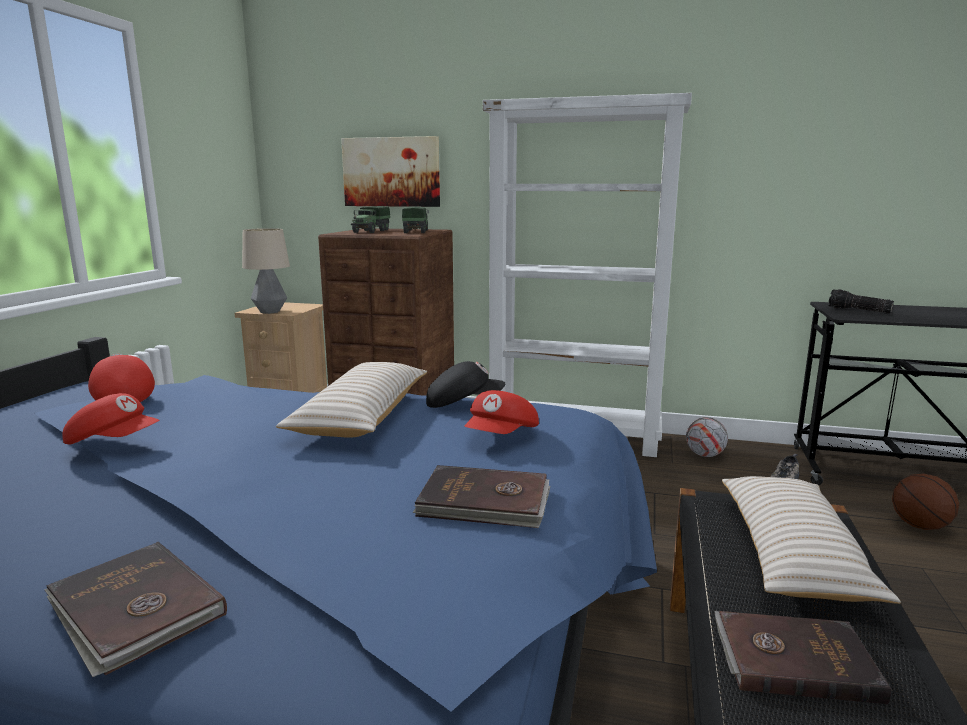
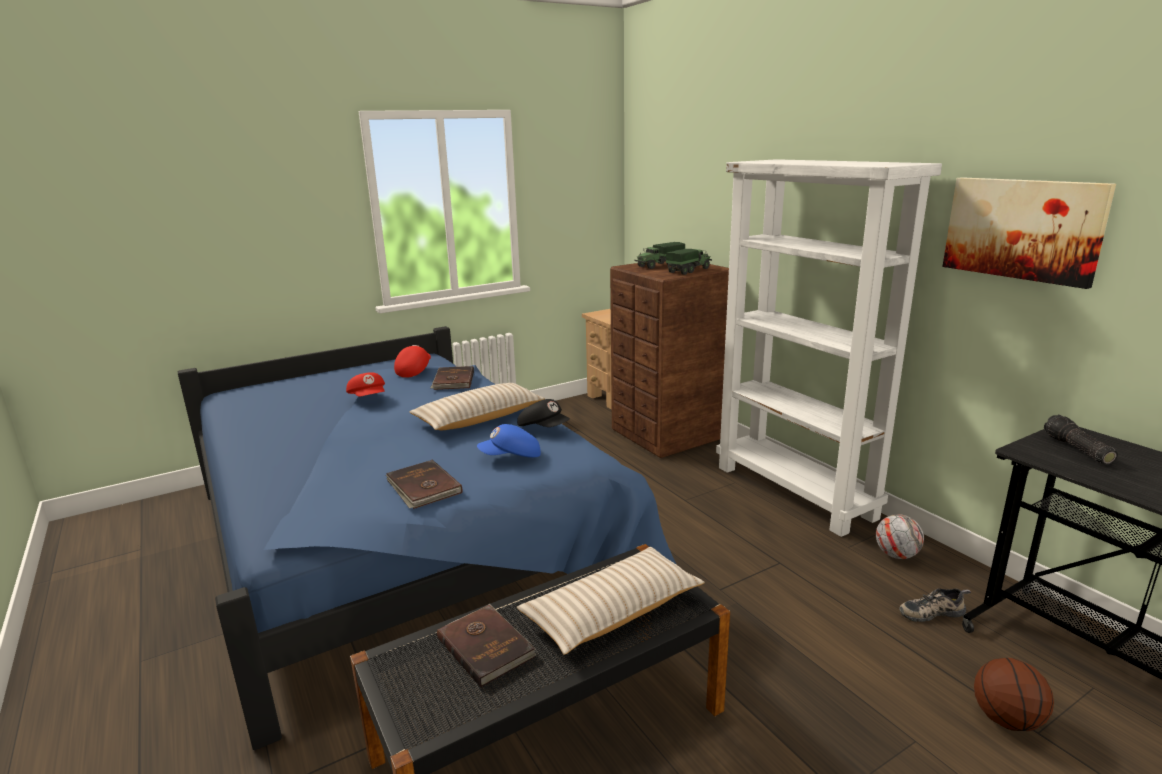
camera: 45 degrees right, 5 degrees up
brown book [44,542,227,677] -> brown book moved to [430,366,474,390]
table lamp [242,228,290,314] -> none
picture [341,136,440,207] -> picture moved to [942,177,1116,289]
red cap [464,390,539,434] -> blue cap [477,424,541,458]

